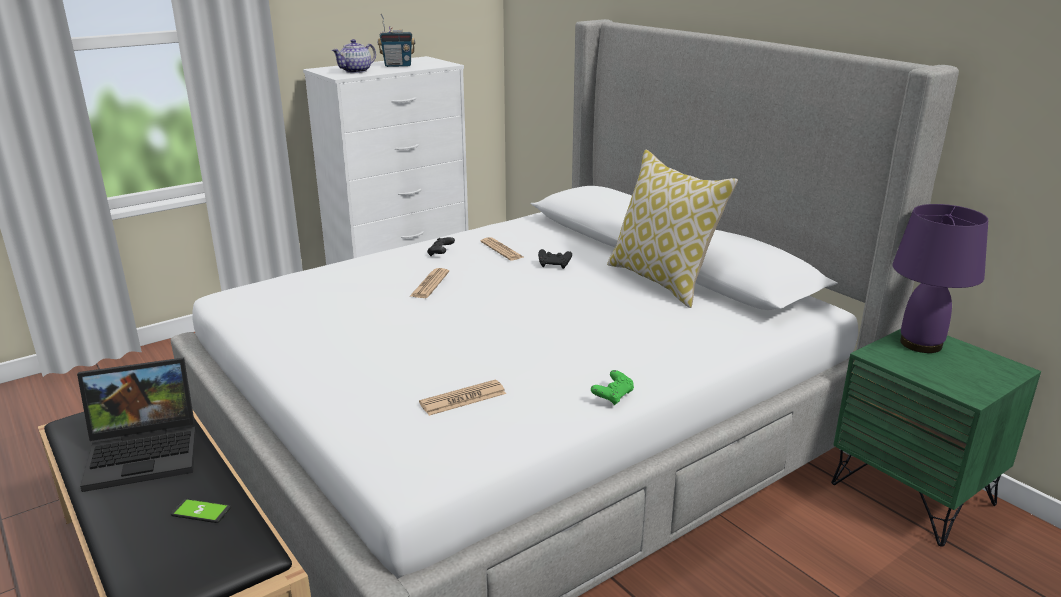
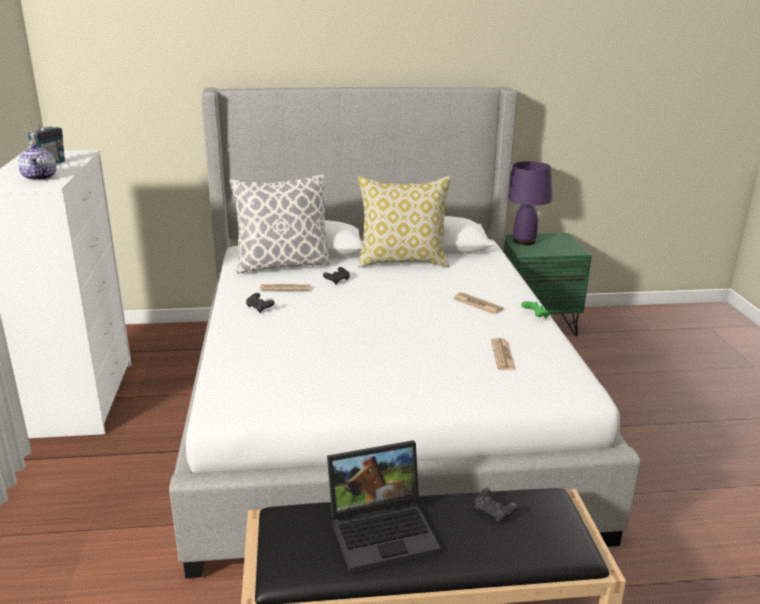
camera: 60 degrees left, 0 degrees up
laptop [77,358,196,492] -> laptop turned 60 degrees clockwise [327,440,441,574]
phone [171,499,231,523] -> black game controller [475,488,518,523]
newspaper [409,268,449,298] -> newspaper moved to [453,292,504,314]
none -> pillow [229,174,330,274]

